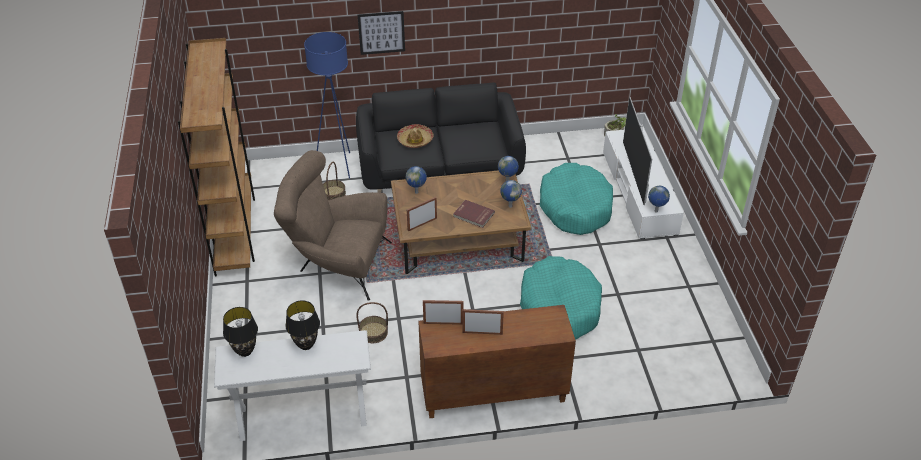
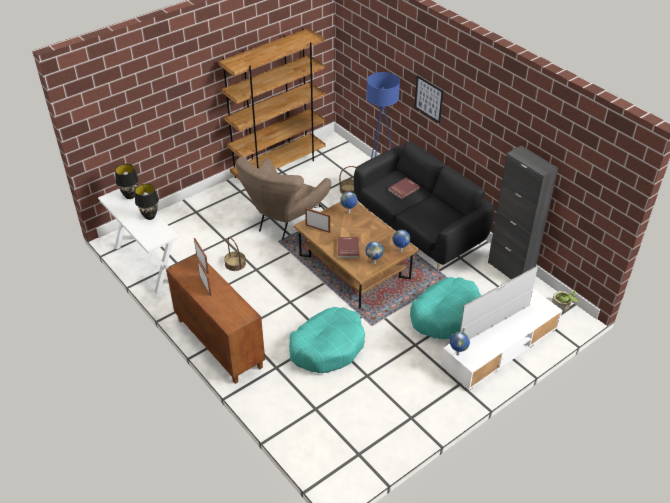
camera: 60 degrees right, 0 degrees up
brown armchair [274,150,392,301] -> brown armchair turned 135 degrees counterclockwise [236,156,331,240]
hat [397,124,434,148] -> red book [388,178,420,199]
none -> black cabinet [488,145,558,279]

